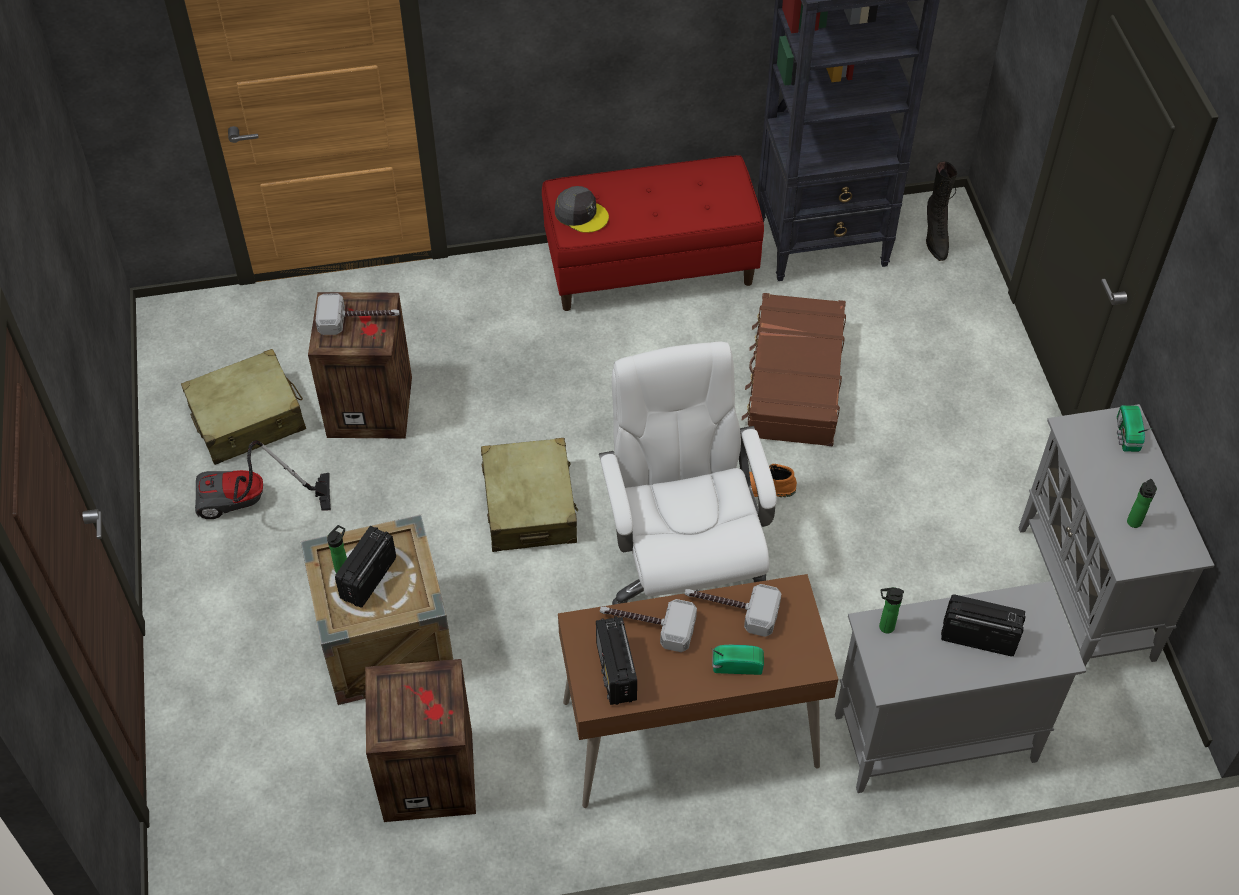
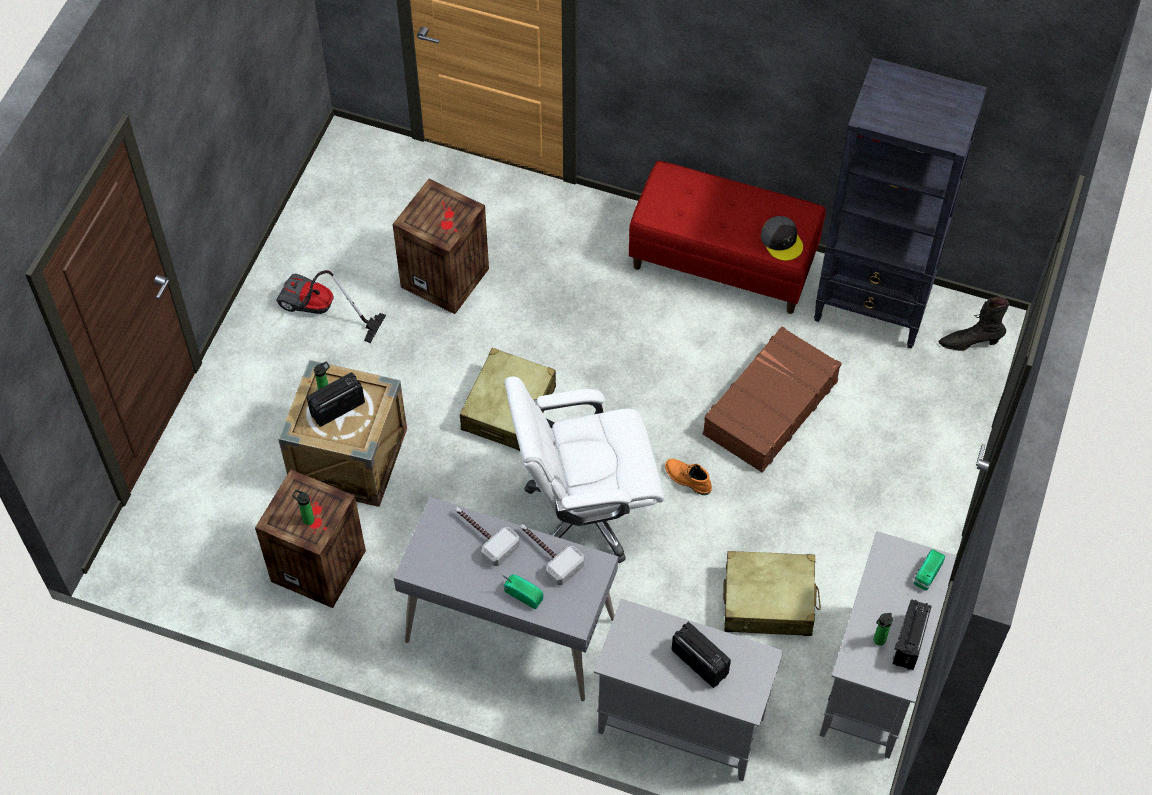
camera: 30 degrees right, 5 degrees up
beige suitcase [181,349,306,465] -> beige suitcase moved to [723,551,821,636]
hammer [316,293,400,335] -> none
grey cap [555,186,609,233] -> grey cap moved to [761,216,803,261]
brown desk [558,574,838,808] -> grey desk [394,497,618,701]
radio [596,616,637,705] -> radio moved to [893,599,932,670]
white office chair [599,342,777,605] -> white office chair turned 120 degrees counterclockwise [504,377,664,563]
bottle [879,587,904,634] -> bottle moved to [292,490,315,525]
black boot [926,161,957,261] -> black boot turned 60 degrees clockwise [938,296,1009,351]

